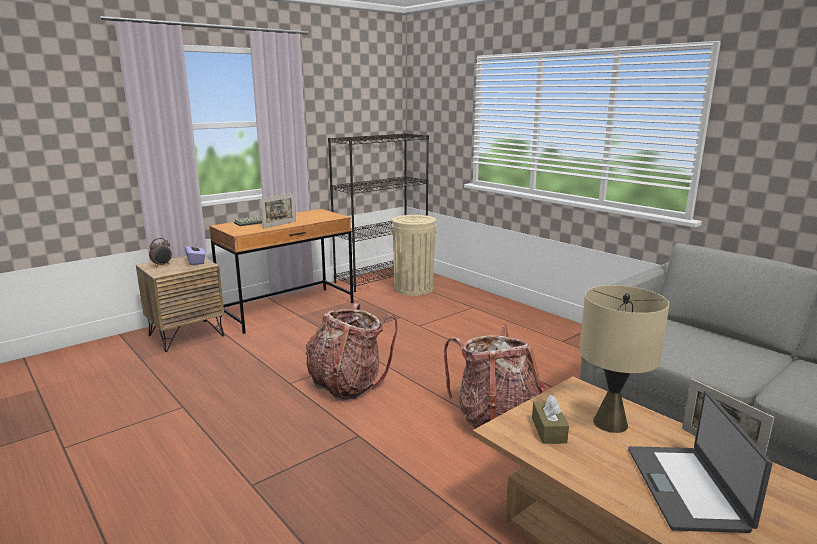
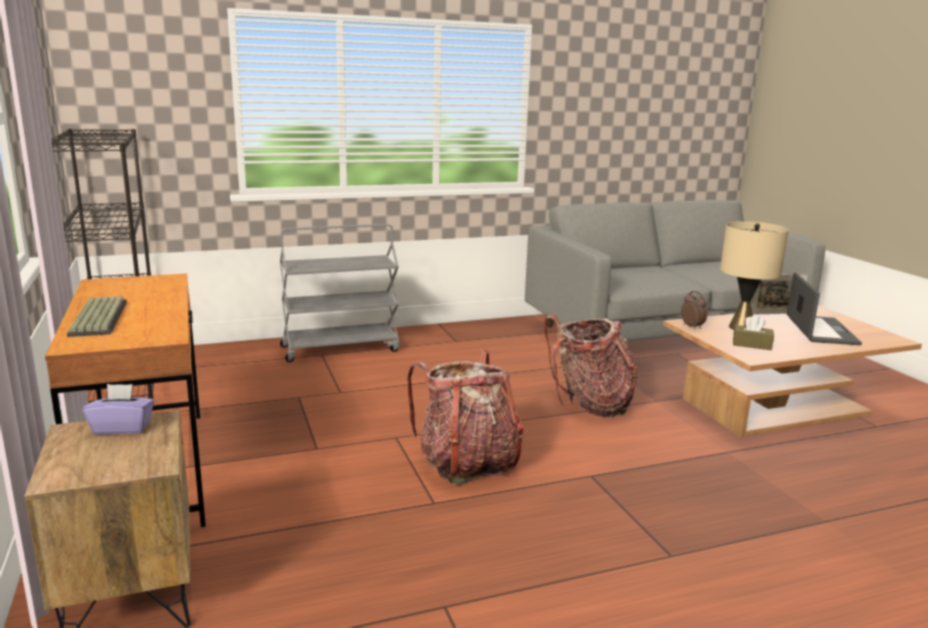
camera: 70 degrees left, 0 degrees up
alarm clock [149,238,172,267] -> alarm clock moved to [681,291,707,329]
picture frame [260,193,296,229] -> none
beige trash can [390,215,437,296] -> none
laptop [628,391,773,533] -> laptop turned 105 degrees counterclockwise [787,273,862,345]
none -> grey cart [280,224,400,362]

